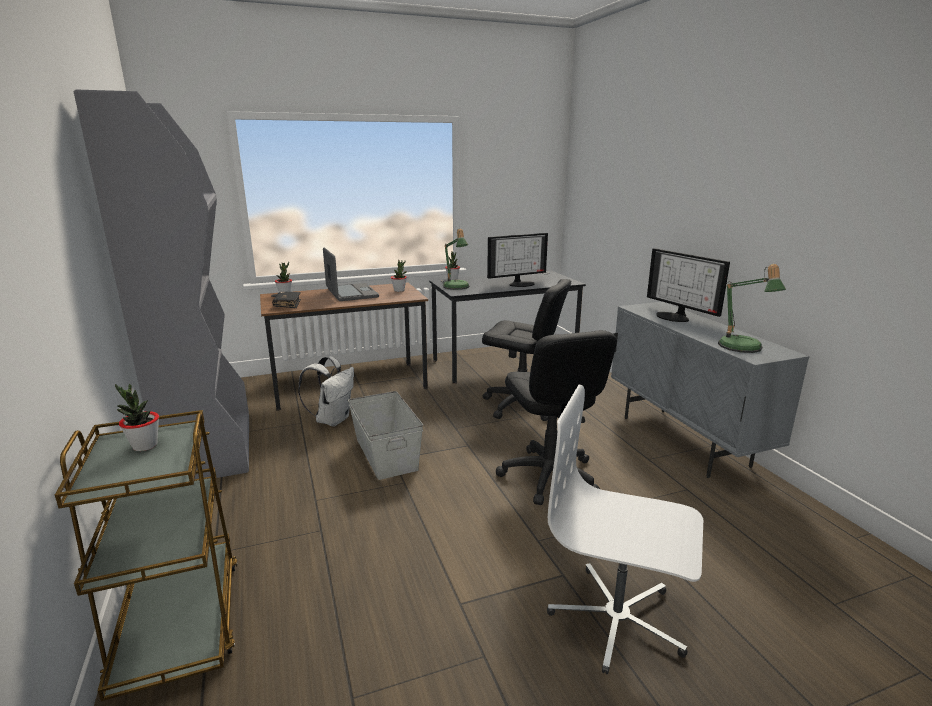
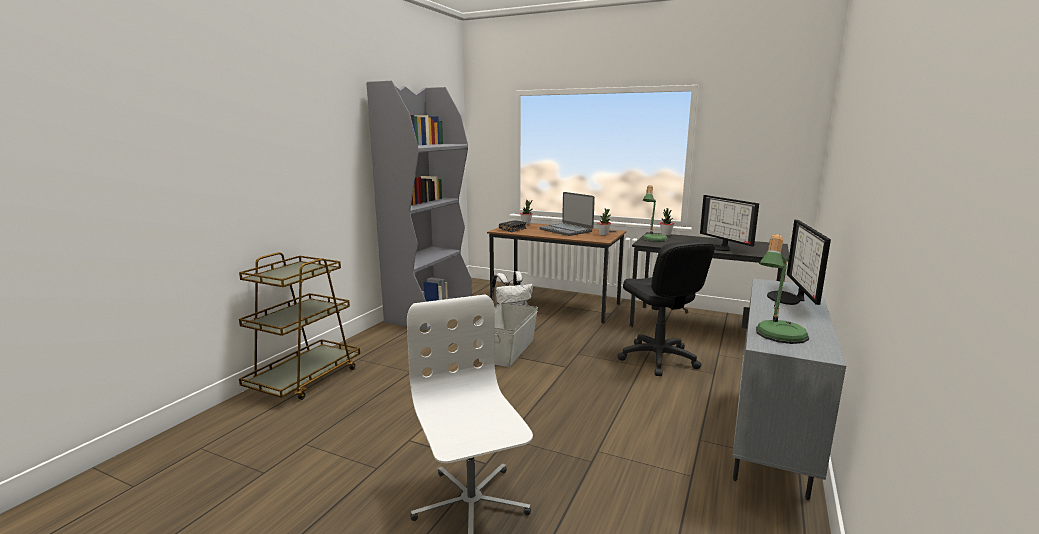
camera: 45 degrees right, 5 degrees down
potted plant [115,384,159,451] -> none
laptop [323,247,379,301] -> laptop turned 120 degrees clockwise [540,192,595,236]
monitor [487,233,548,287] -> monitor turned 45 degrees clockwise [700,195,759,251]
black office chair [496,330,617,505] -> none

